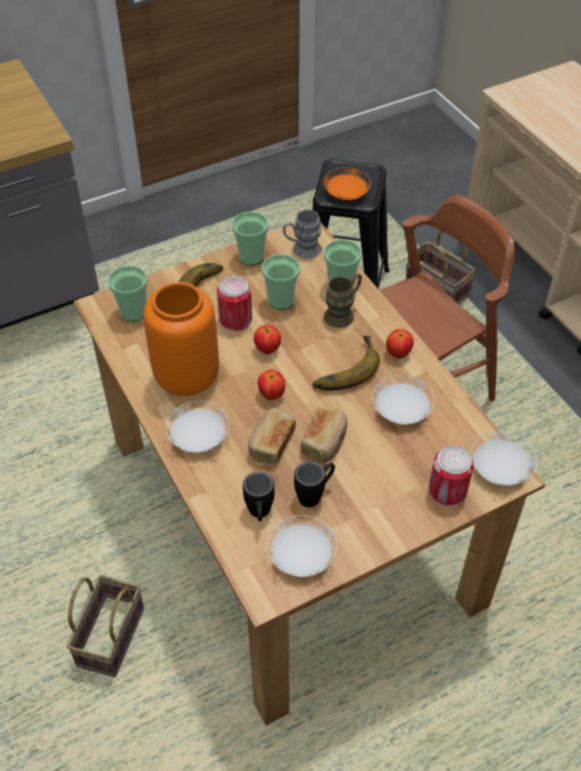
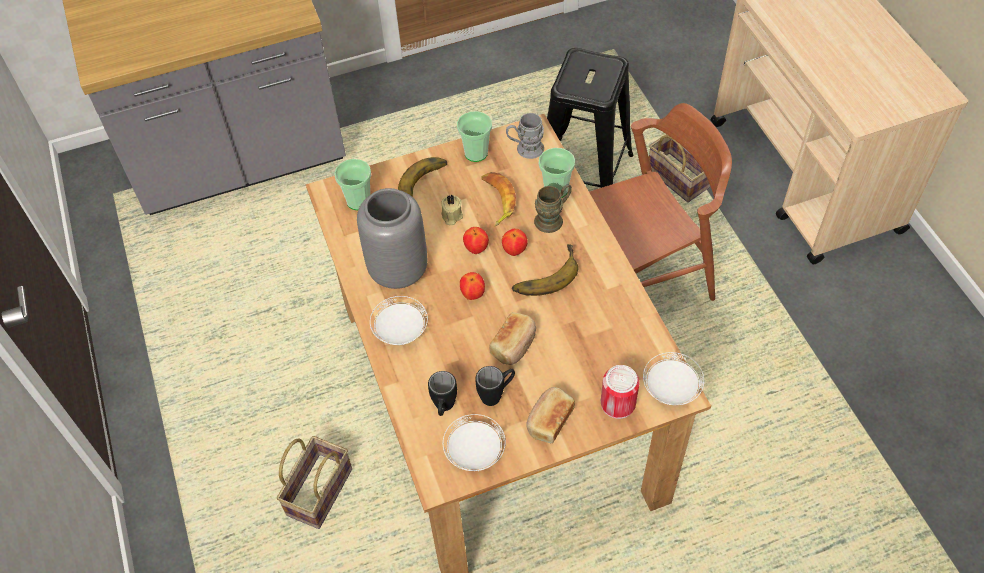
camera: 10 degrees right, 5 degrees up
orange vase [144,282,219,396] -> grey vase [357,188,427,289]
can [217,276,252,332] -> beige candle [441,195,463,225]
bread [248,408,296,464] -> bread moved to [526,387,575,443]
cup [262,254,300,310] -> banana [481,172,516,226]
orange plate [324,168,371,200] -> none
white plate [372,375,435,425] -> none
apple [386,329,414,359] -> apple moved to [502,229,527,256]

